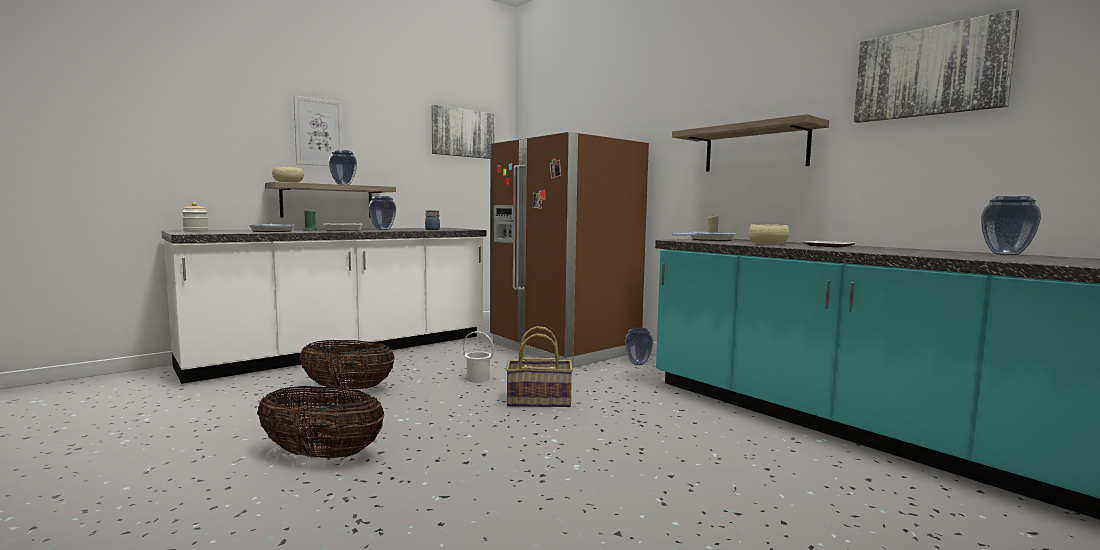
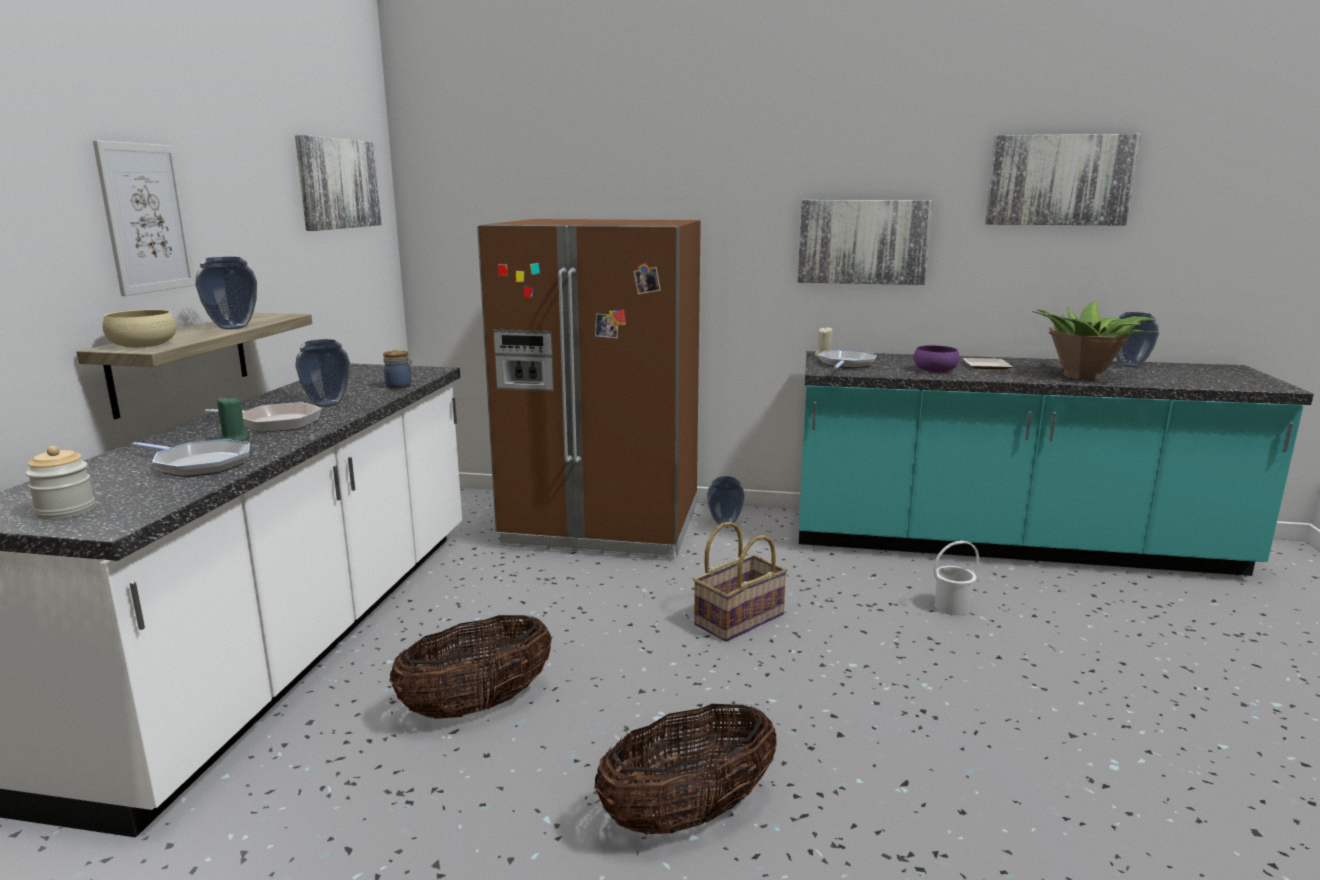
camera: 40 degrees left, 10 degrees up
white bucket [463,331,494,383] -> white bucket moved to [934,541,979,615]
shelf [672,114,829,172] -> picture [798,200,933,285]
beige bowl [748,224,790,245] -> purple bowl [914,345,959,373]
none -> potted plant [1032,301,1159,380]

